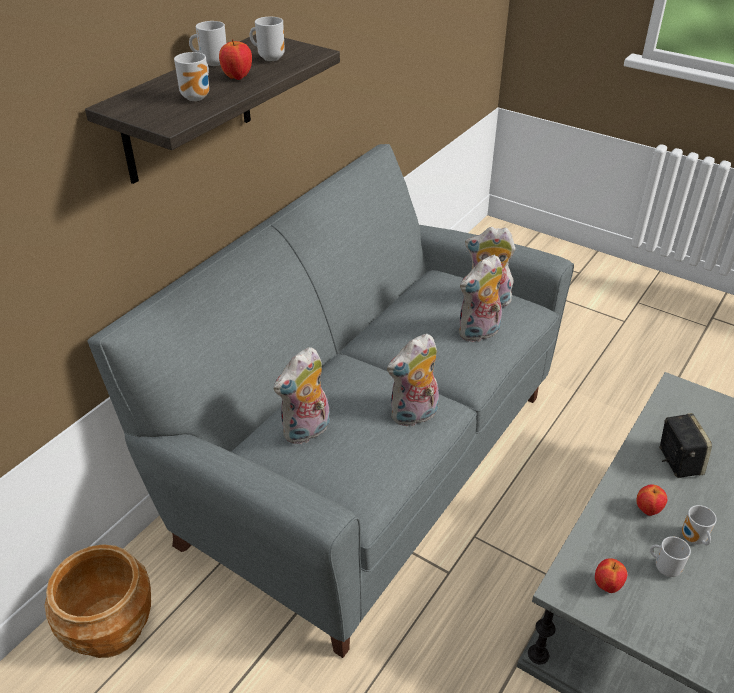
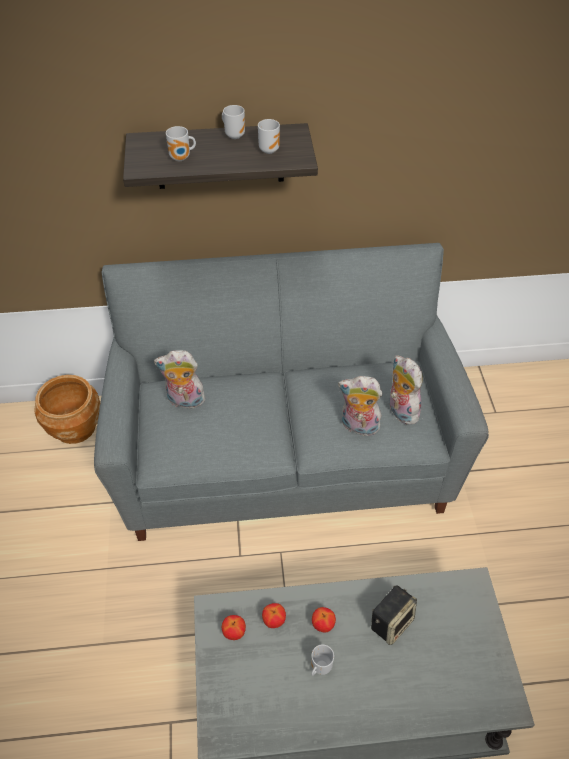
camera: 50 degrees right, 10 degrees up
apple [219,39,252,80] -> apple moved to [262,603,286,628]
plush toy [387,333,439,428] -> none
mug [650,536,691,577] -> none

